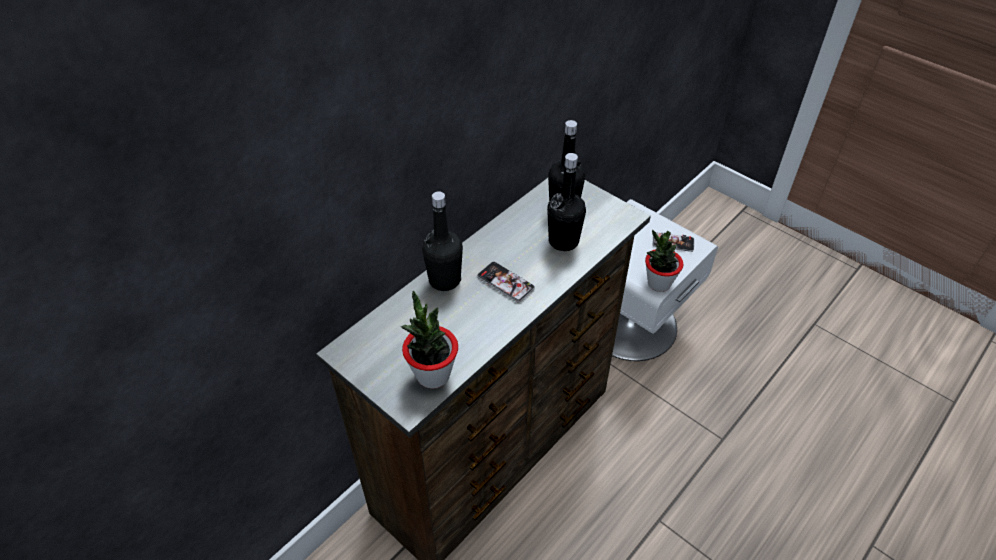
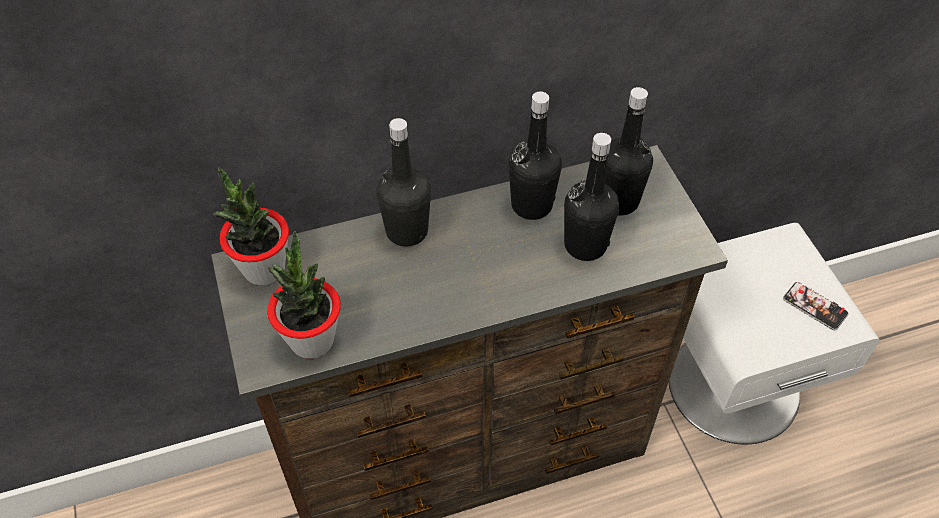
camera: 30 degrees right, 5 degrees up
phone [477,262,535,303] -> none
potted plant [645,230,683,292] -> potted plant moved to [212,167,289,285]
none -> black bottle [509,91,562,220]

